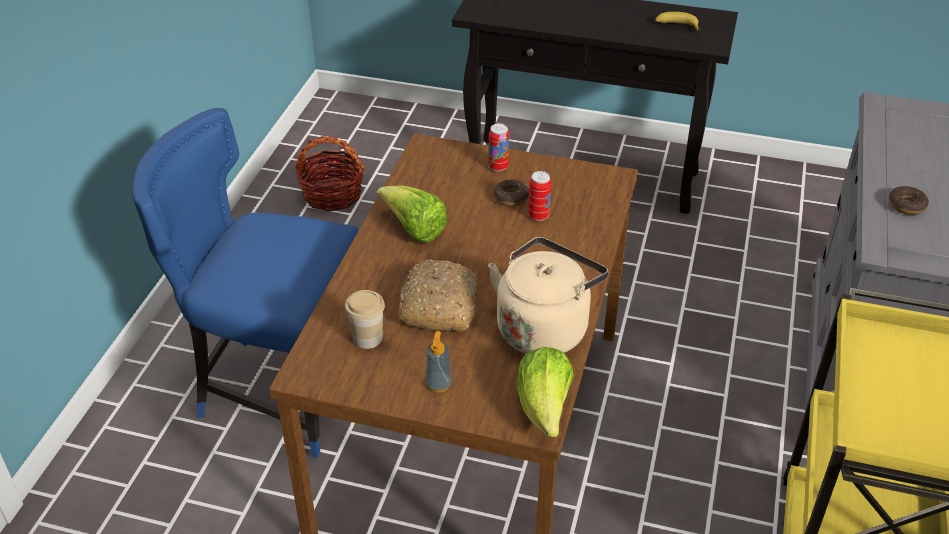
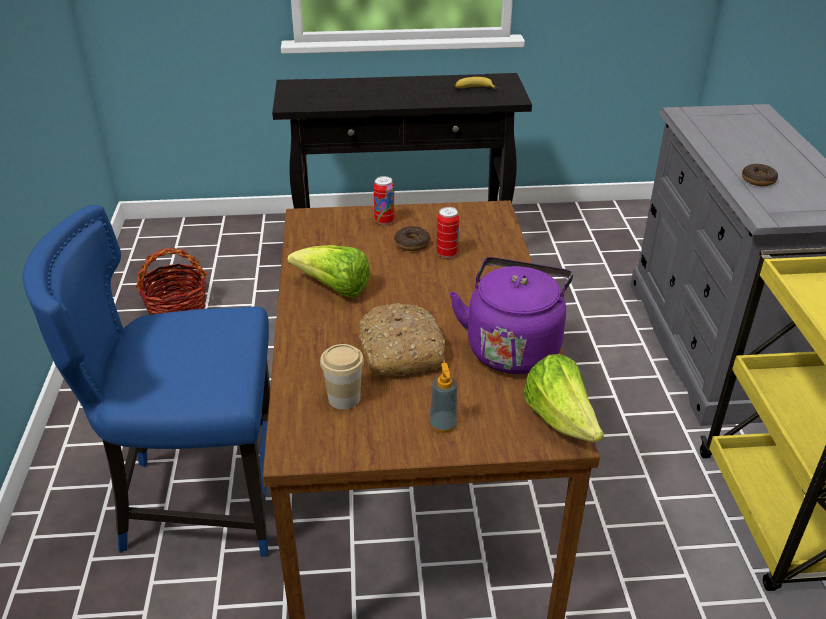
camera: 20 degrees left, 5 degrees down
beige kettle [488,237,608,354] -> purple kettle [450,257,573,374]

